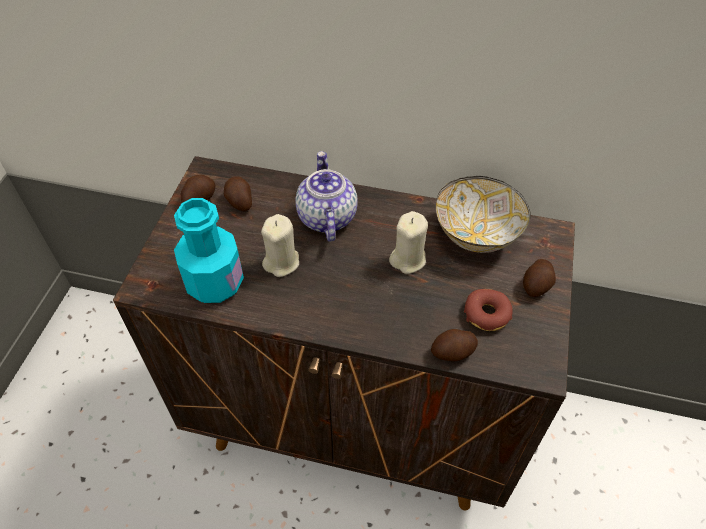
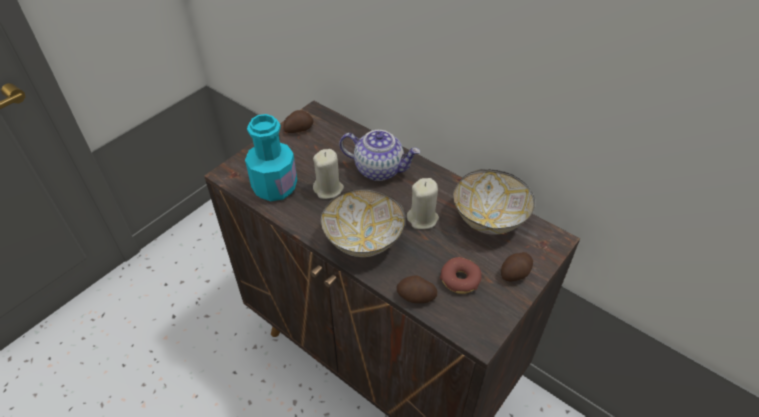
camera: 25 degrees right, 5 degrees down
potato [224,176,252,211] -> none
teapot [295,151,358,242] -> teapot turned 90 degrees clockwise [339,130,420,181]
none -> bowl [321,190,405,257]

